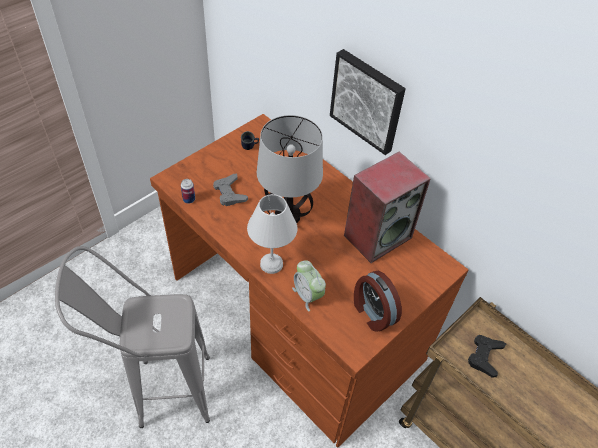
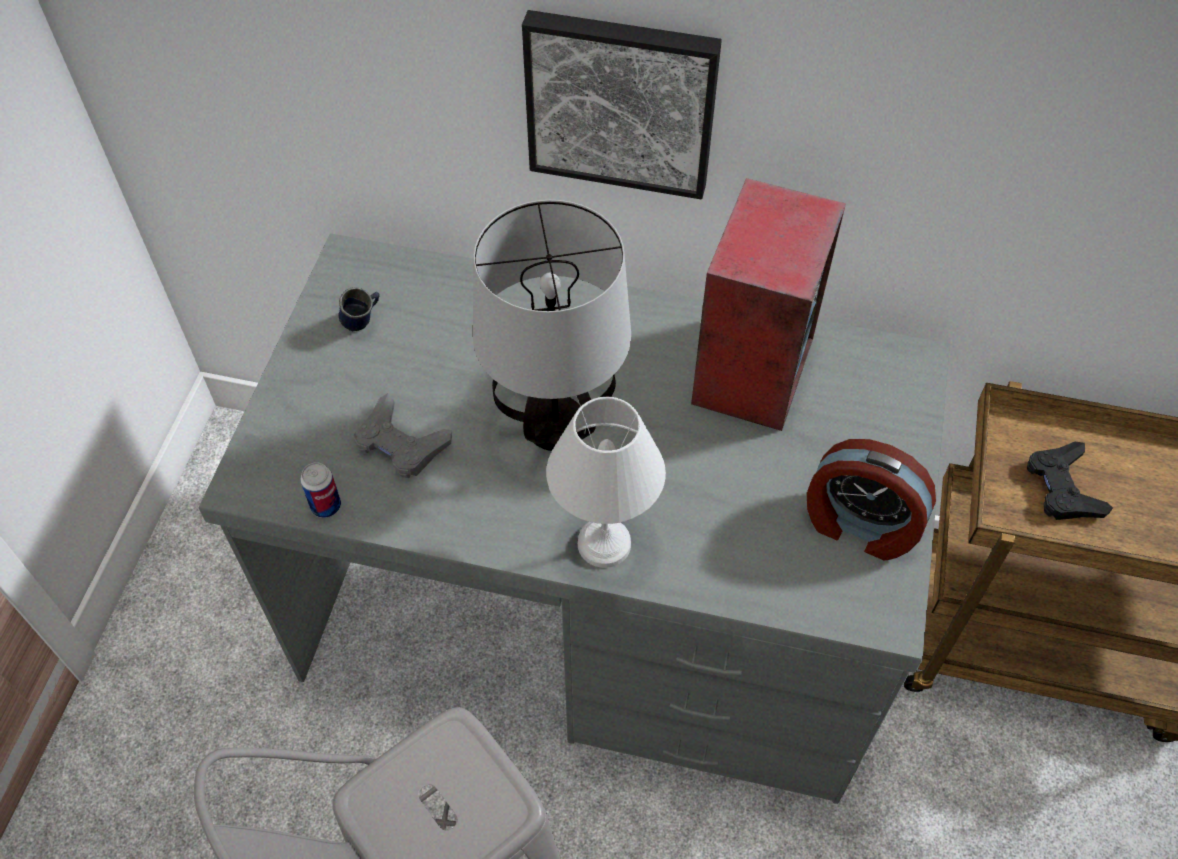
camera: 30 degrees left, 5 degrees up
brown desk [150,114,469,448] -> grey desk [199,233,950,804]
alarm clock [292,260,326,311] -> none

